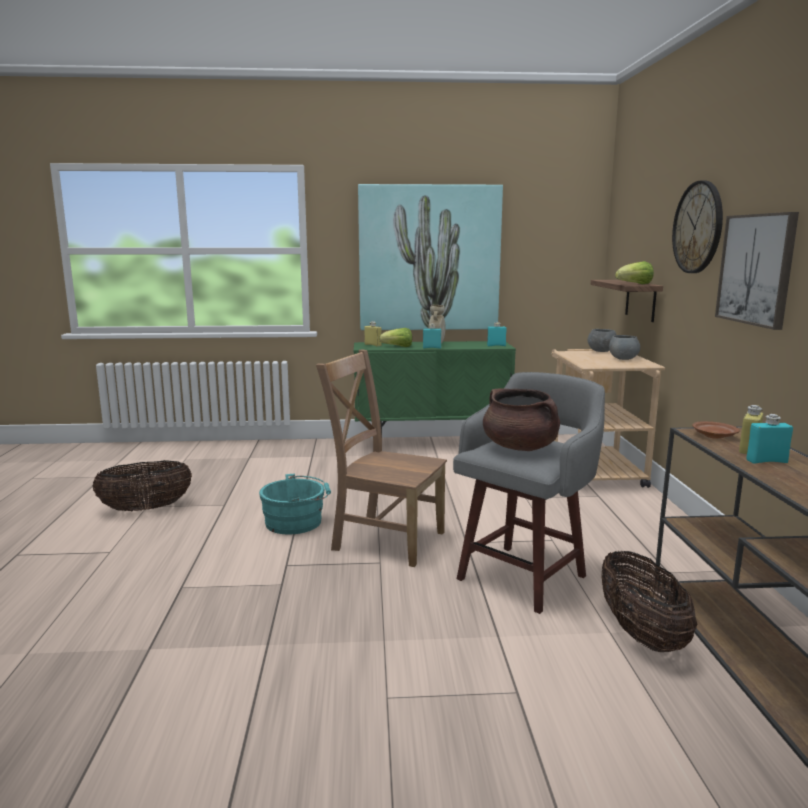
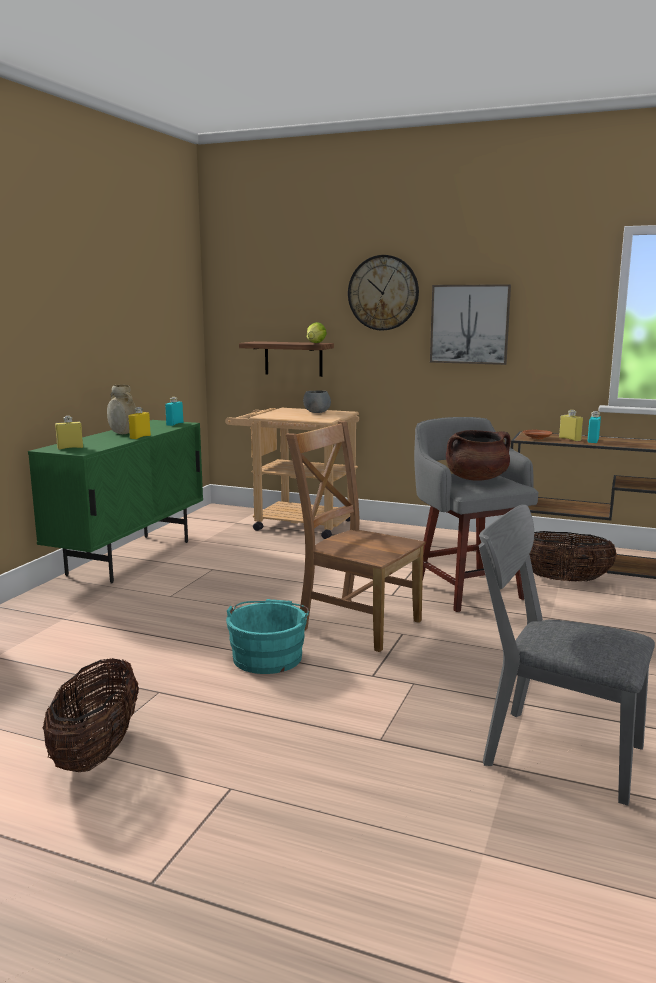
camera: 65 degrees left, 0 degrees up
brown chair [316,349,447,567] -> brown chair turned 75 degrees clockwise [286,421,426,652]
picture [358,184,503,330] -> none
lettuce [379,328,412,347] -> none
turquoise bottle [423,324,441,349] -> yellow bottle [129,407,151,439]
grey bowl [587,329,616,352] -> none
none -> grey chair [478,504,655,806]

